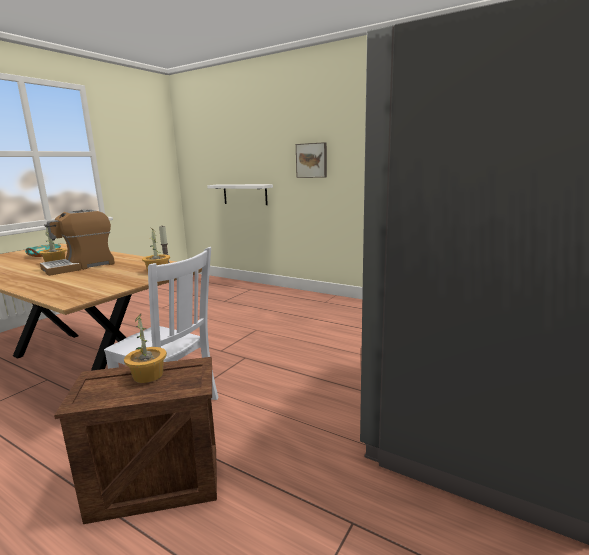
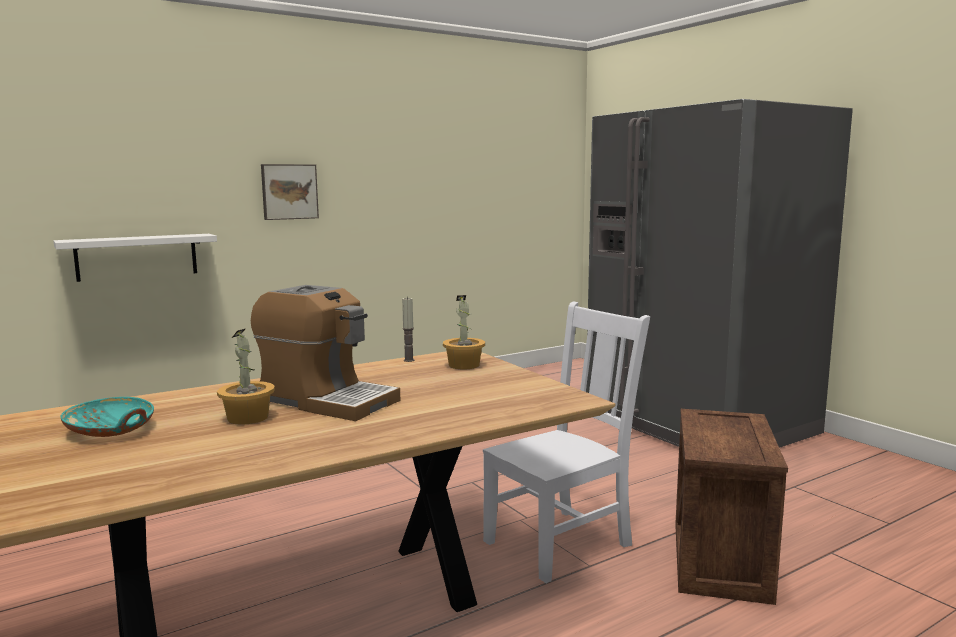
camera: 65 degrees left, 5 degrees down
coffee machine [40,209,115,276] -> coffee machine turned 45 degrees counterclockwise [251,285,400,421]
potted plant [124,314,167,383] -> none

